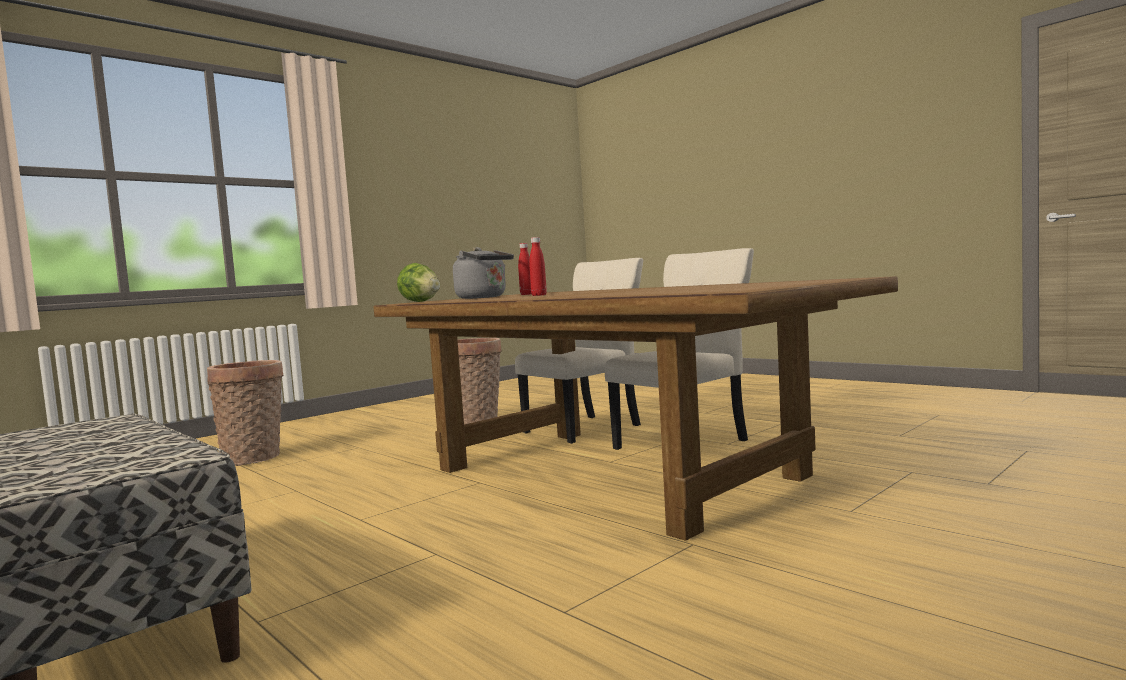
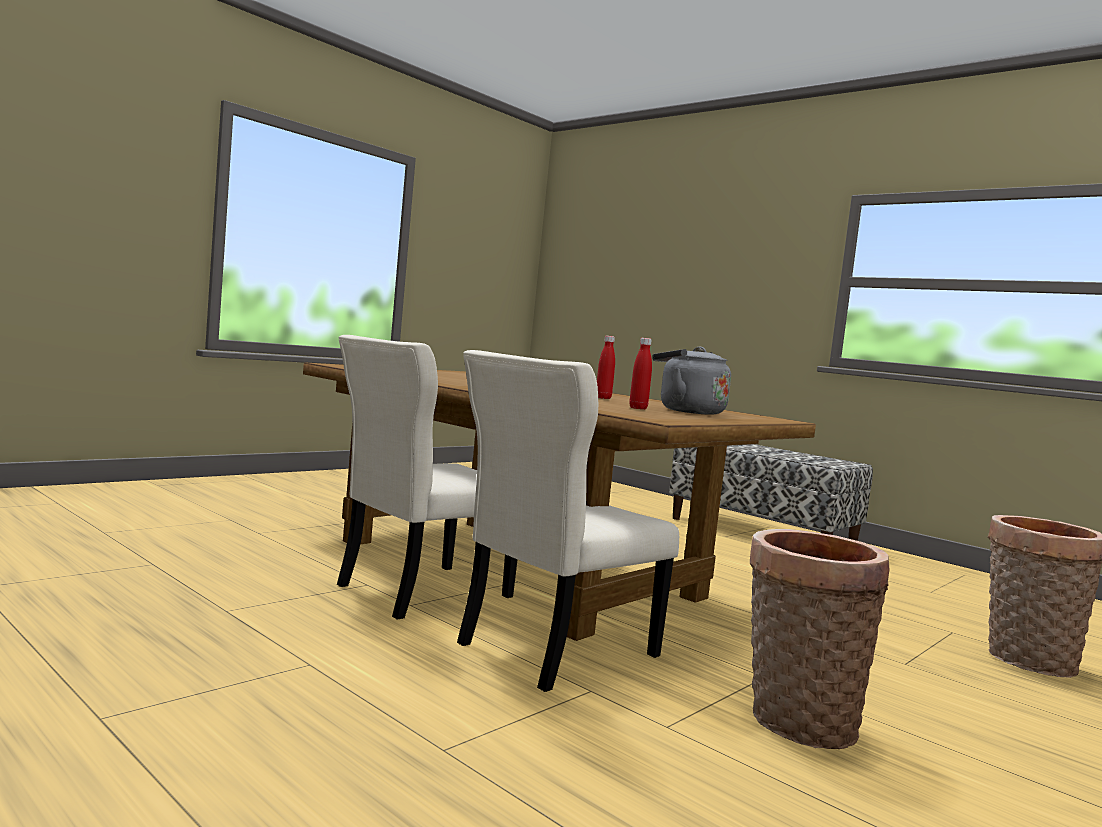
camera: 175 degrees right, 0 degrees up
lettuce [397,263,440,302] -> none

